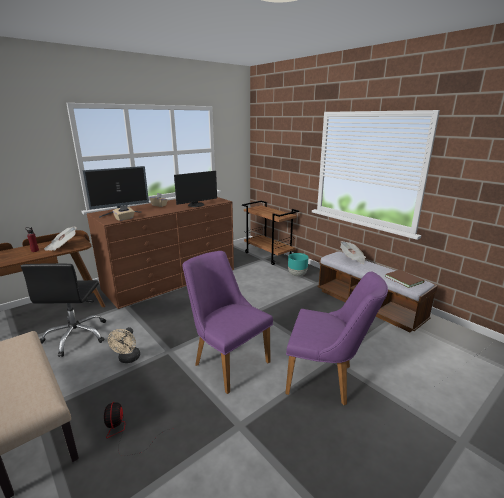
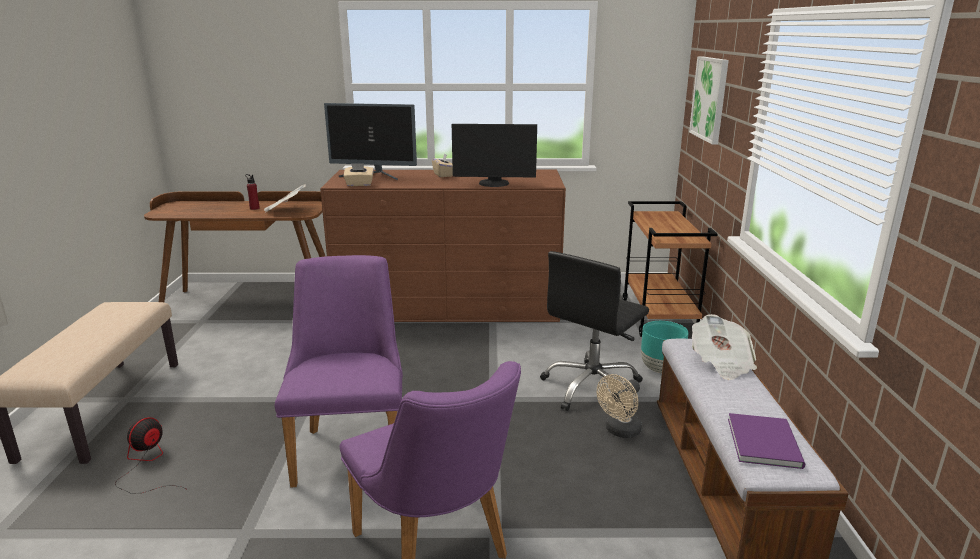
camera: 40 degrees right, 0 degrees up
black office chair [21,264,106,357] -> black office chair moved to [540,251,649,411]
beige fan [108,327,140,363] -> beige fan moved to [597,374,642,438]
brown book [385,270,424,288] -> purple book [728,413,805,469]
none -> picture [689,56,729,145]

